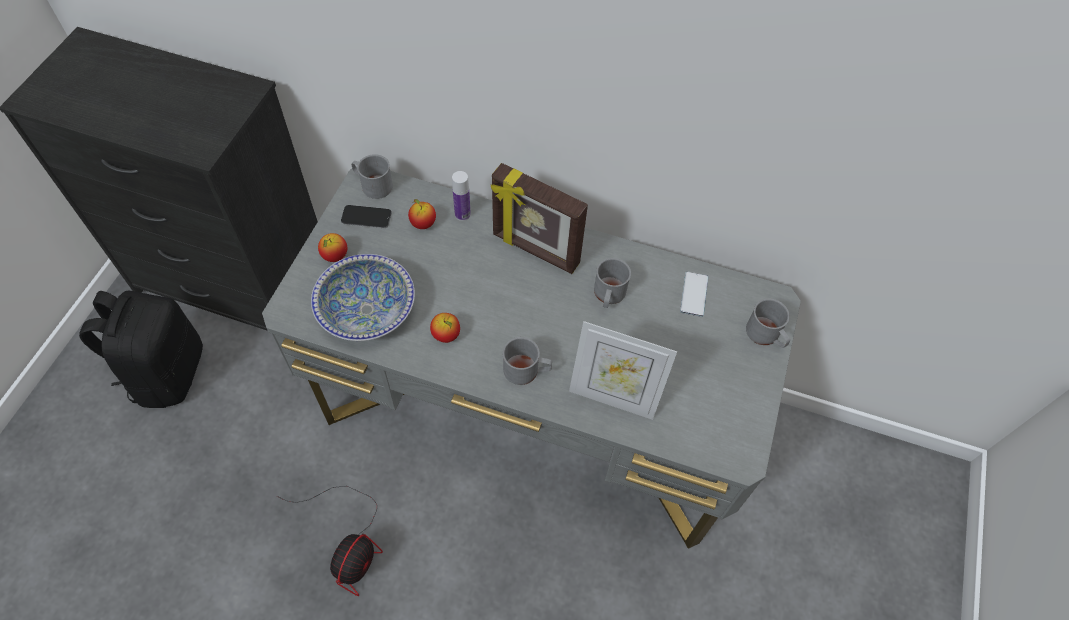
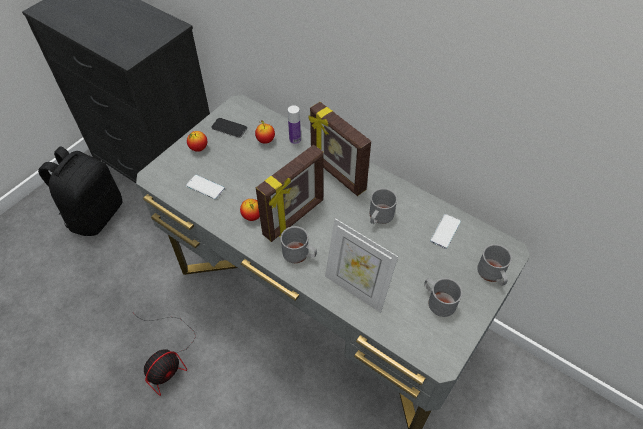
camera: 20 degrees right, 5 degrees down
bowl [311,254,415,341] -> phone [186,175,225,199]
grey mug [352,154,393,199] -> grey mug moved to [424,278,463,317]
none -> picture frame [256,145,324,242]

